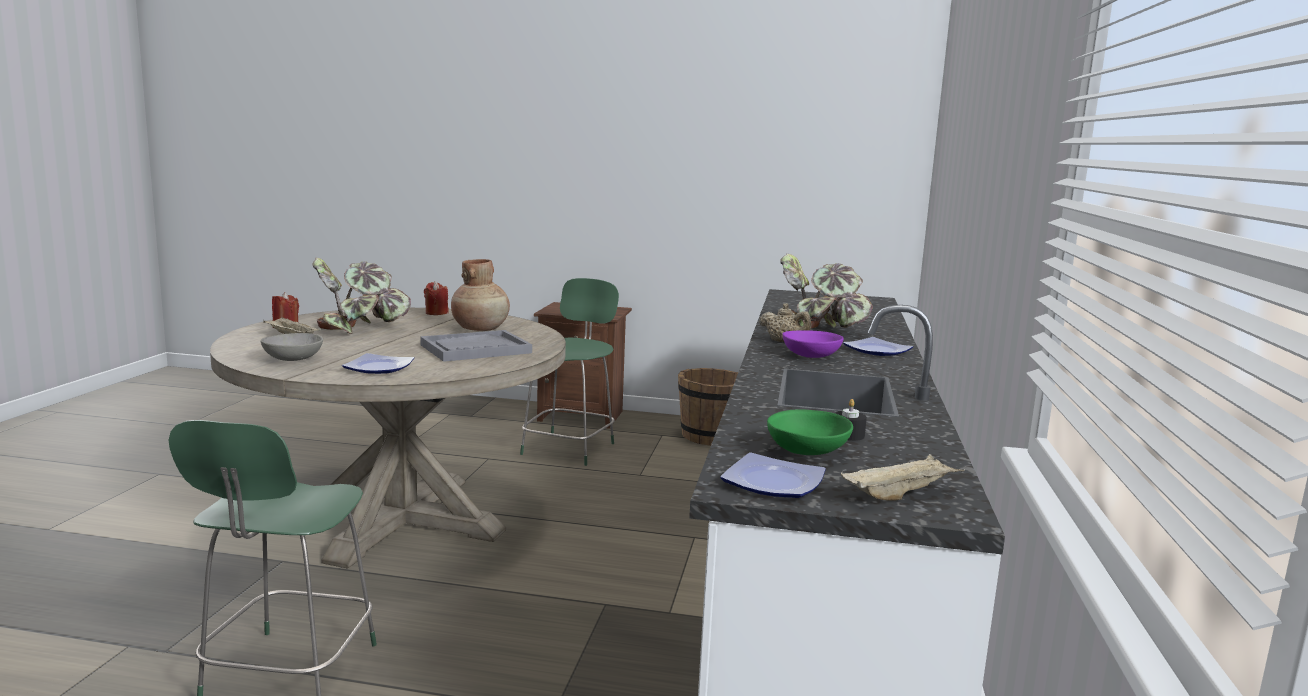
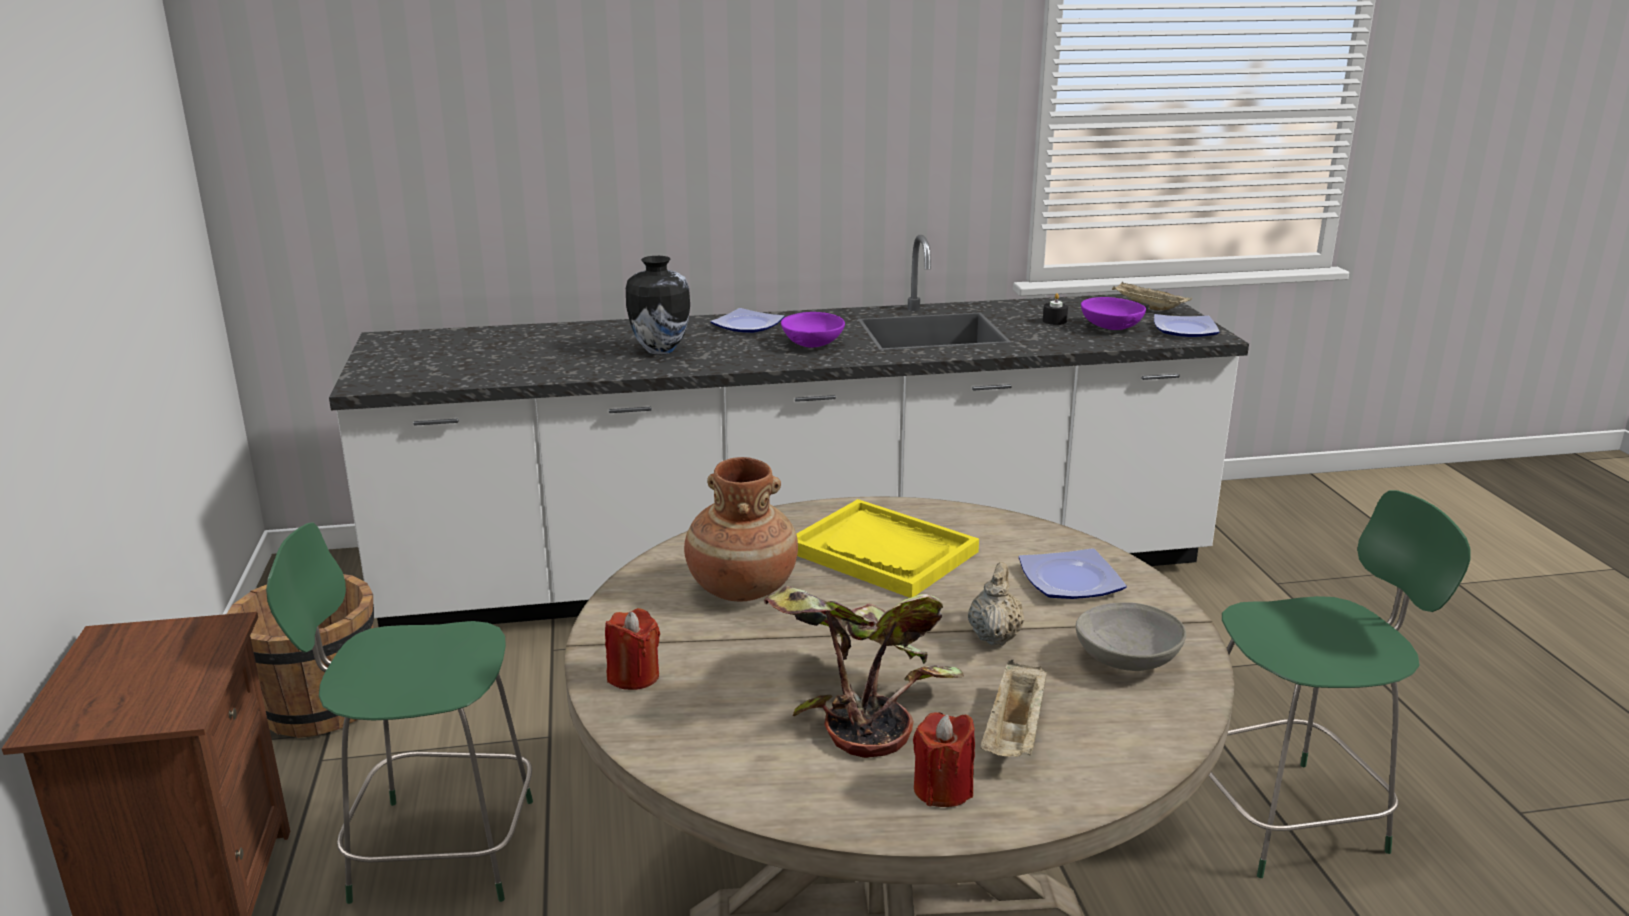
camera: 110 degrees left, 10 degrees up
grey tray [420,330,532,362] -> yellow tray [797,499,979,598]
beige teapot [759,303,811,342] -> beige teapot moved to [968,562,1024,646]
green bowl [767,409,853,455] -> purple bowl [1081,297,1146,330]
potted plant [777,254,873,328] -> vase [626,256,690,355]

